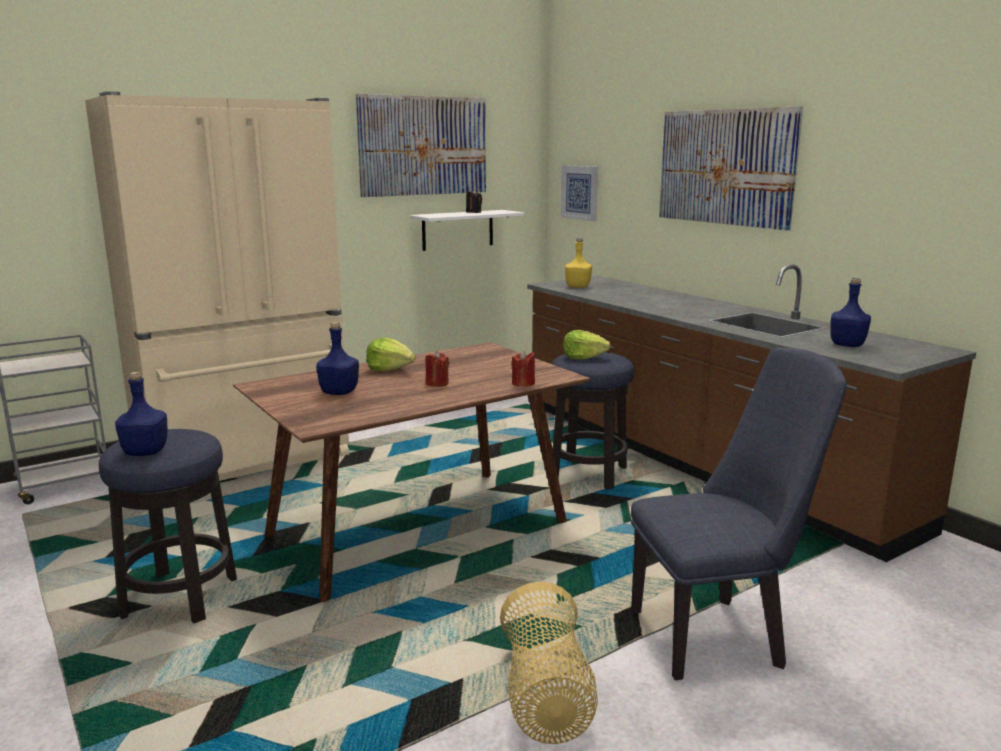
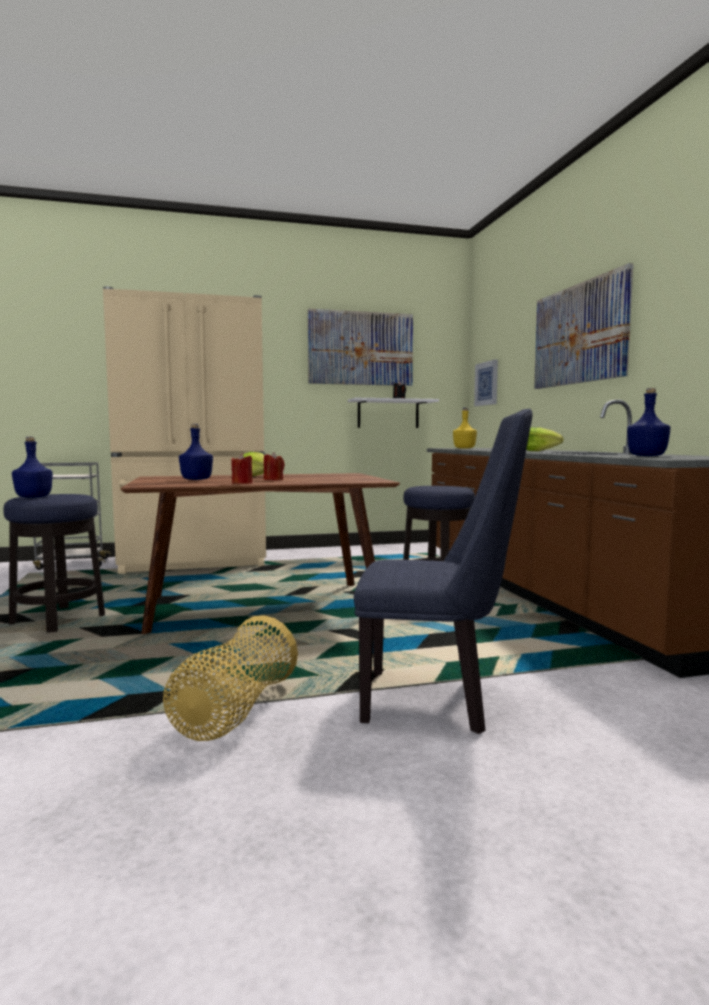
camera: 20 degrees right, 10 degrees down
red candle [511,350,535,387] -> red candle moved to [231,453,253,484]
lettuce [563,330,611,360] -> lettuce moved to [526,427,563,451]

